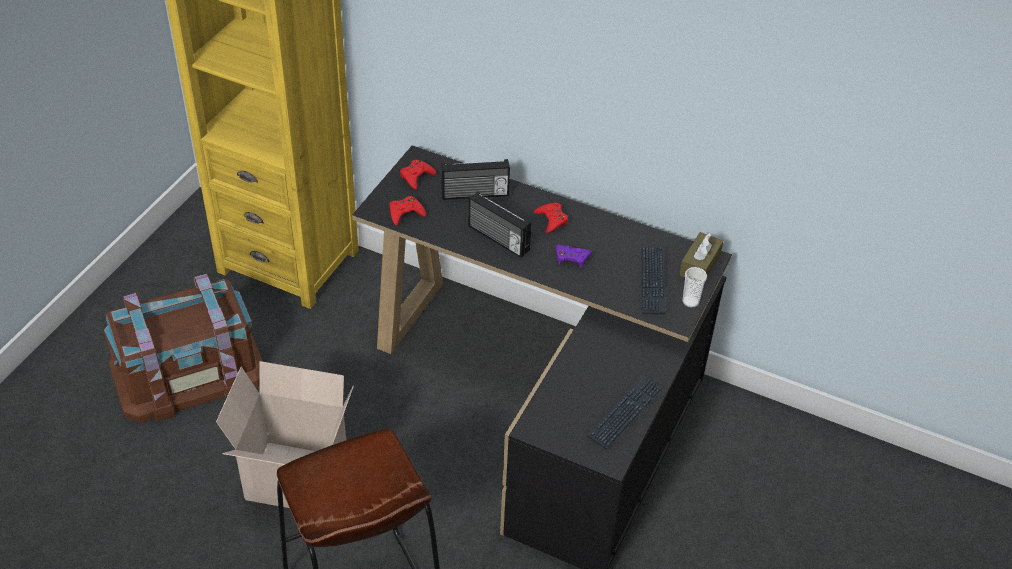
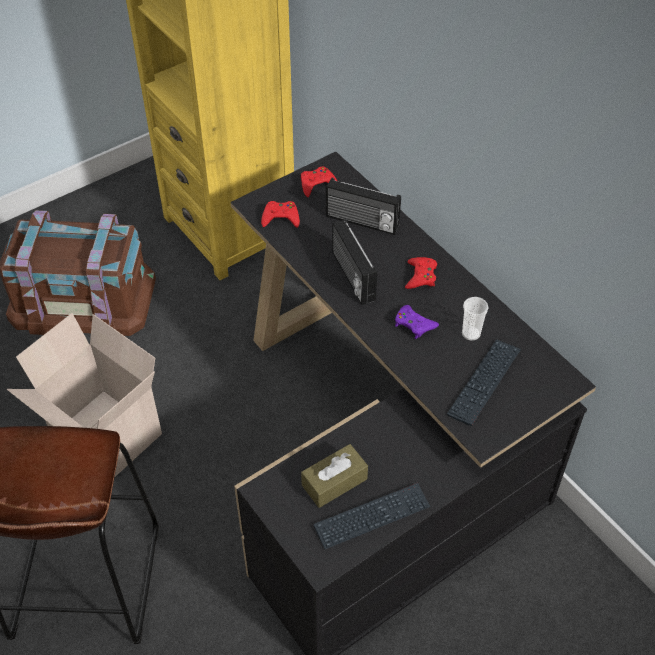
camera: 30 degrees right, 5 degrees up
brown tissue box [679,232,723,277] -> brown tissue box moved to [301,444,368,508]
cup [682,267,707,307] -> cup moved to [462,297,489,341]

